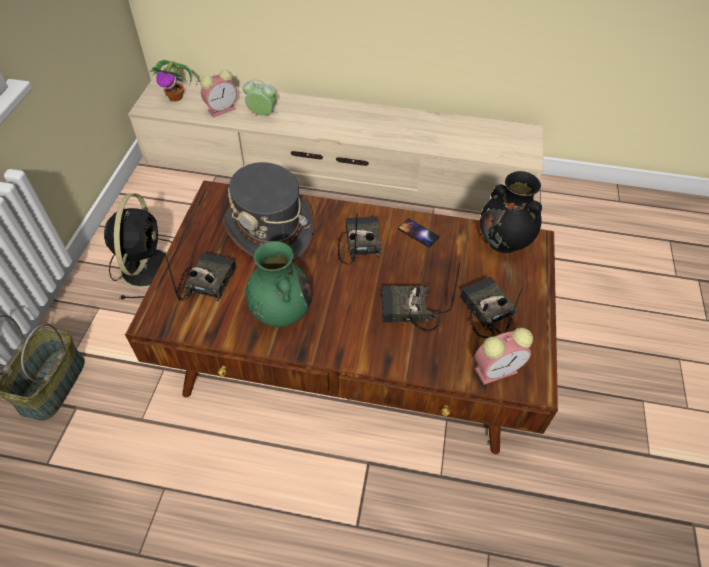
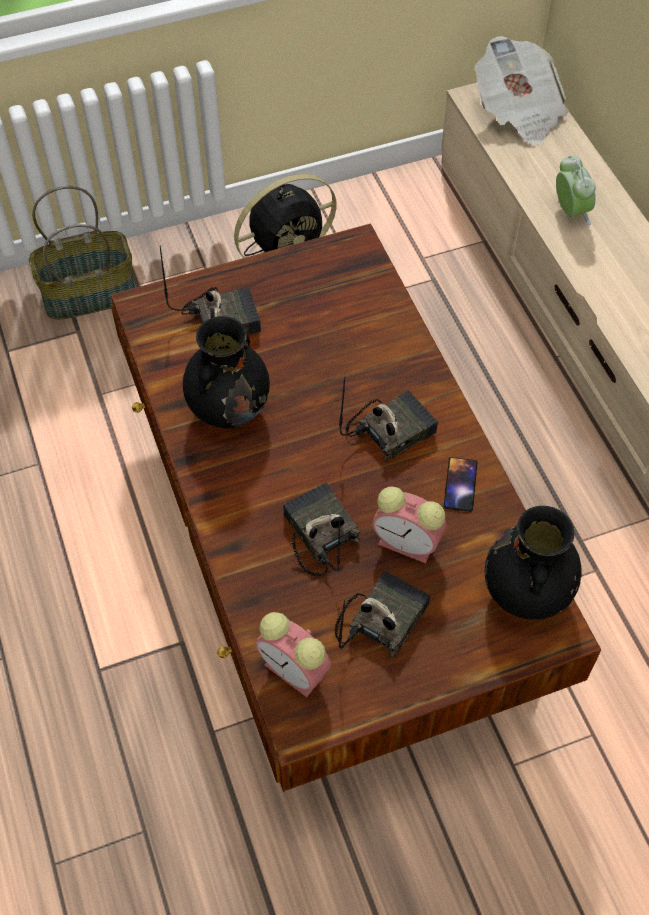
camera: 60 degrees right, 5 degrees up
potted plant [149,60,192,101] -> newspaper [475,36,569,145]
alarm clock [200,70,237,117] -> alarm clock moved to [372,487,446,563]
grey hat [223,162,314,262] -> none
green vase [246,241,312,327] -> black vase [183,316,270,429]

